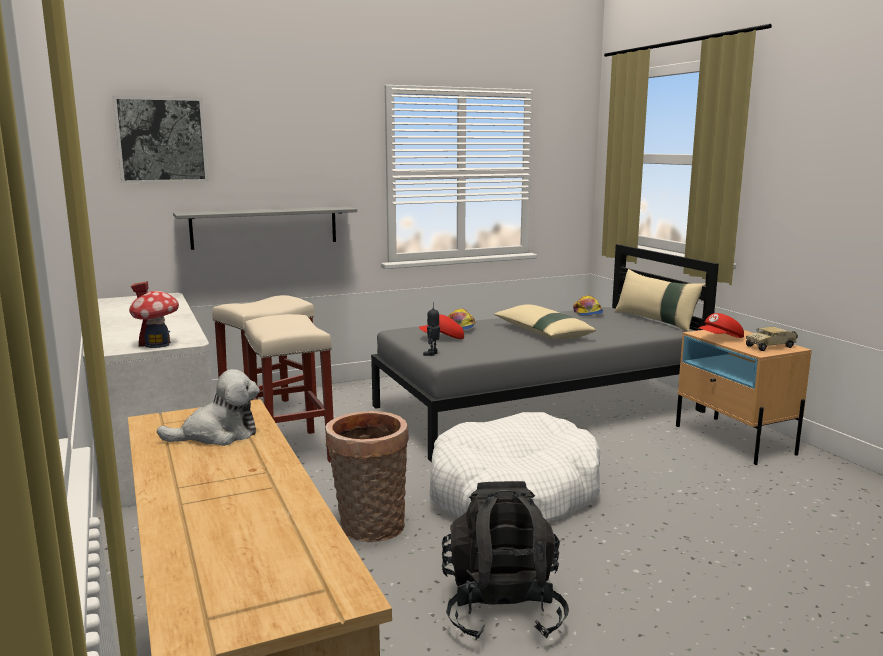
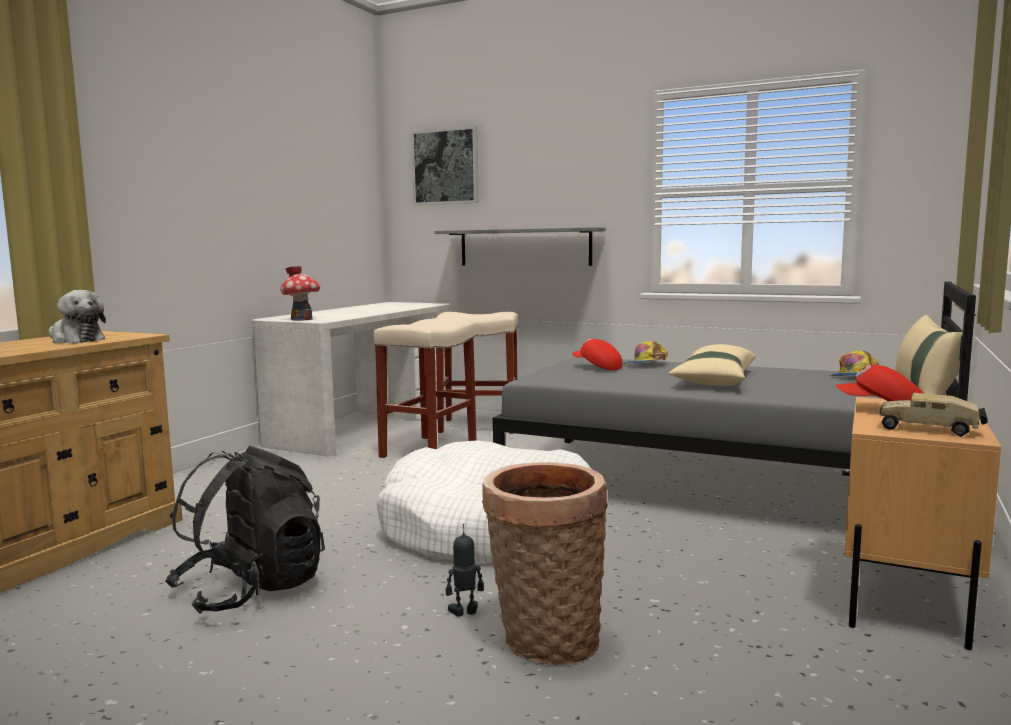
camera: 50 degrees right, 5 degrees down
basket [325,411,409,542] -> basket moved to [482,462,608,665]
toy robot [423,302,440,356] -> toy robot moved to [446,524,484,616]

